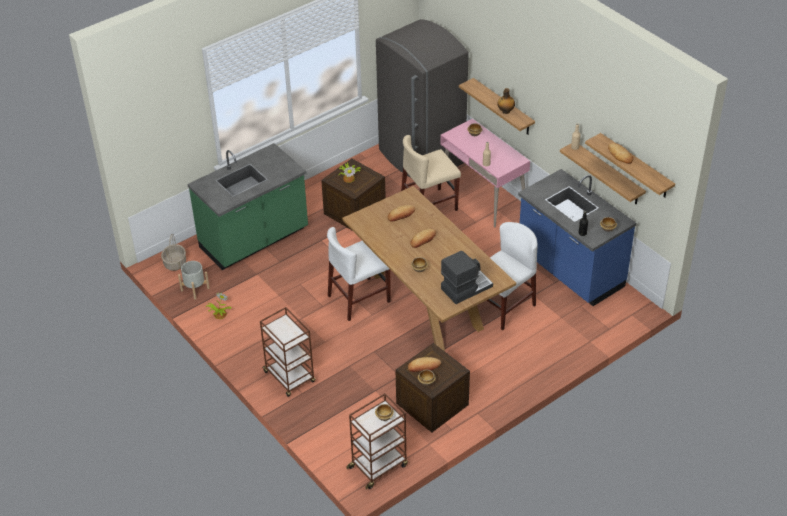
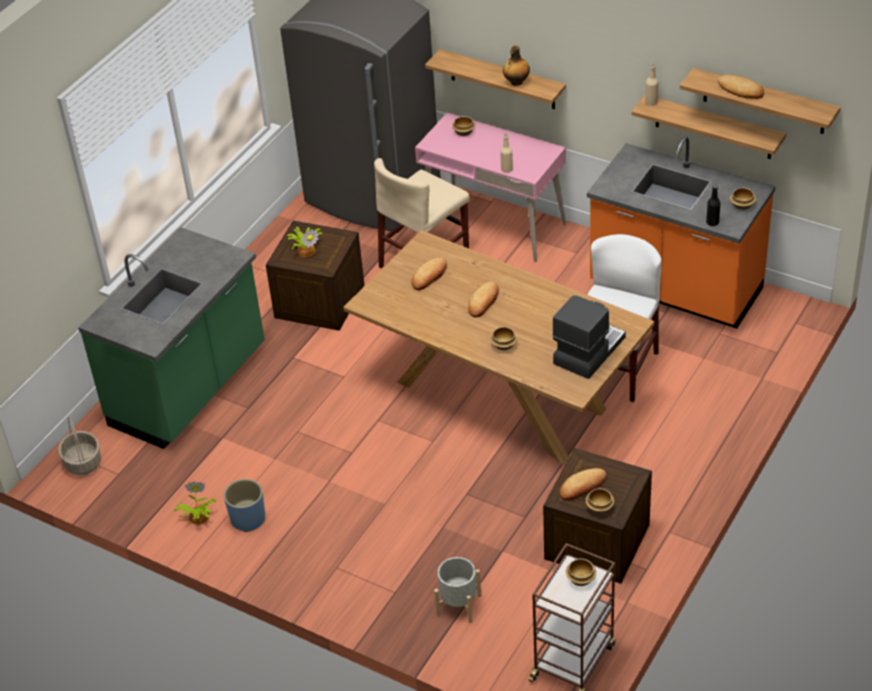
camera: 20 degrees left, 0 degrees up
grey planter [178,261,210,300] -> grey planter moved to [434,557,481,623]
brown cart [260,307,315,397] -> none
white chair [327,227,391,321] -> none
blue counter [518,169,636,306] -> orange counter [587,137,775,328]
none -> blue planter [224,479,265,532]

